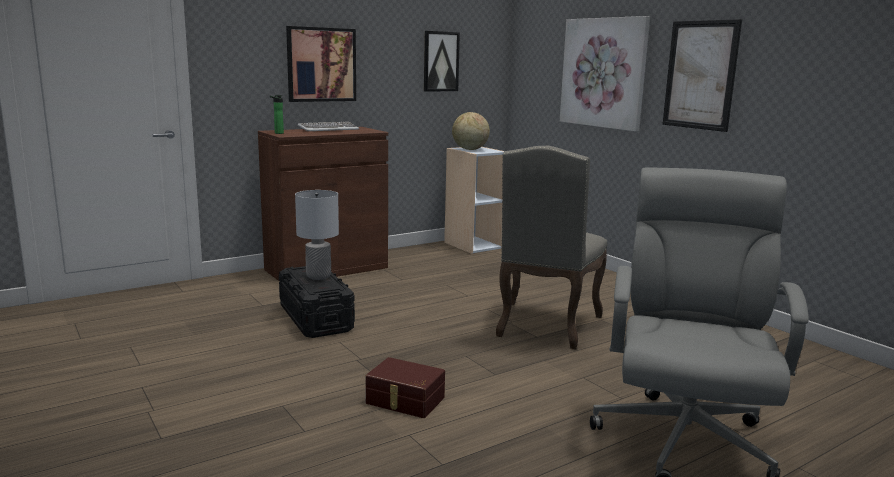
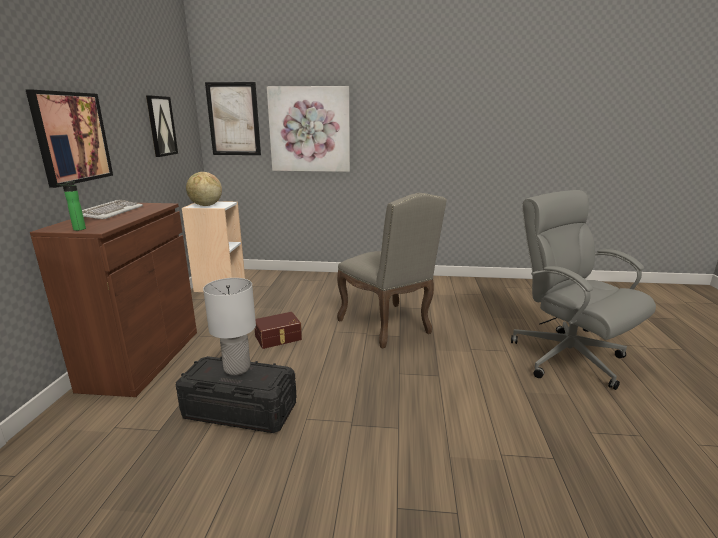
camera: 50 degrees left, 5 degrees up
brown storage box [365,357,445,418] -> brown storage box moved to [255,312,302,349]
picture [662,19,742,132] -> picture moved to [205,82,261,155]

